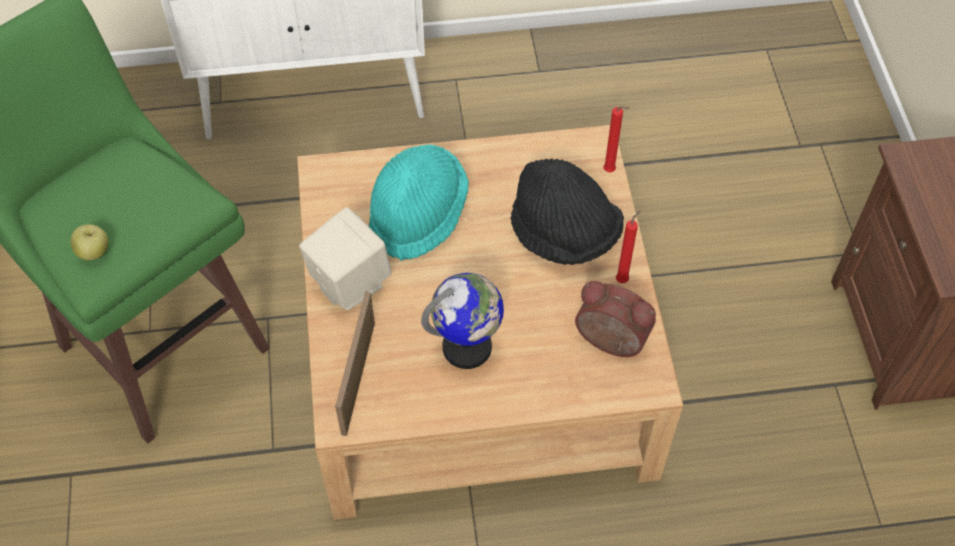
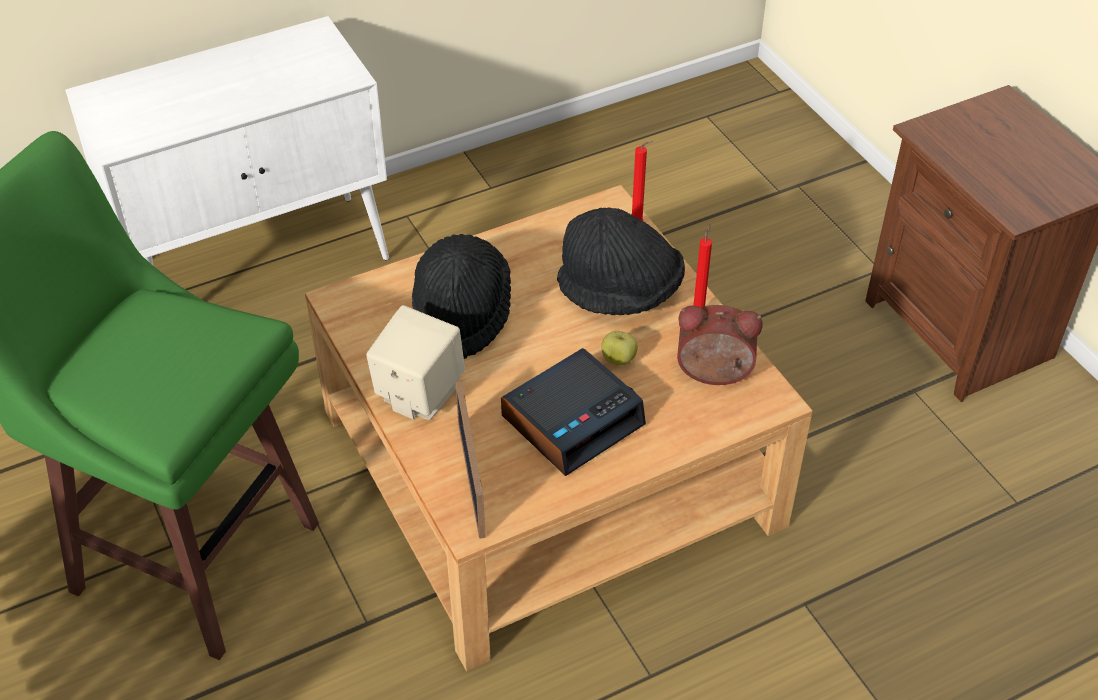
camera: 20 degrees left, 10 degrees down
apple [71,224,109,260] -> apple moved to [601,331,638,365]
turquoise hat [369,144,469,261] -> black hat [412,234,511,359]
globe [421,273,504,369] -> alarm clock [501,348,646,476]

